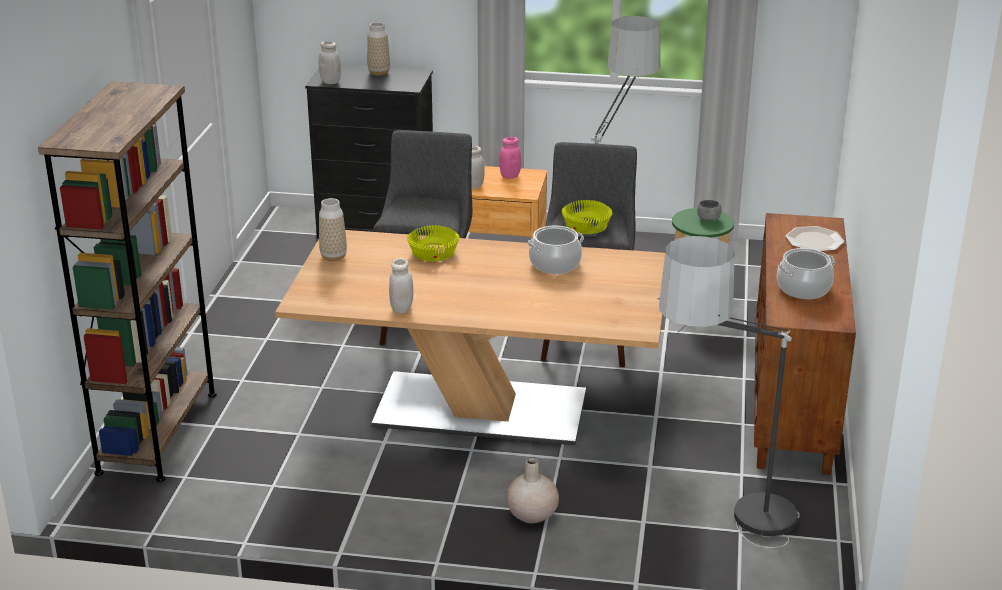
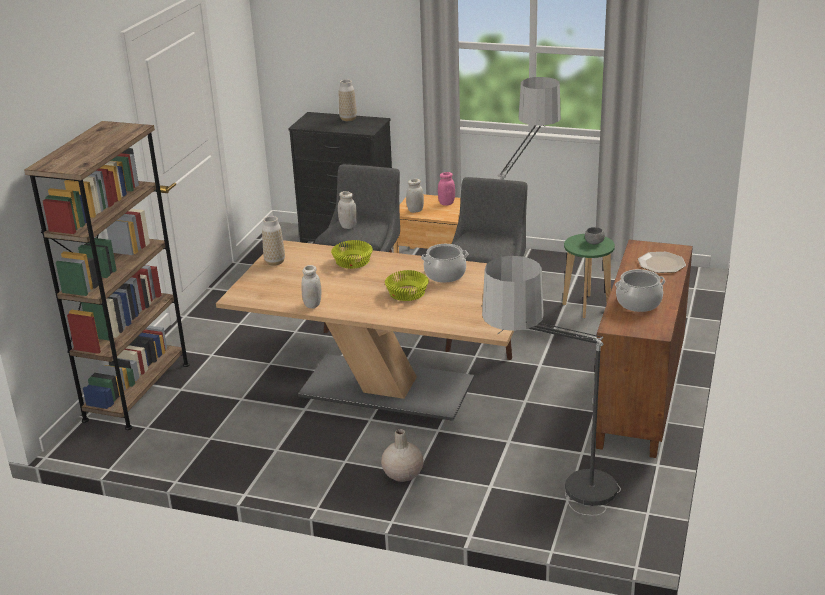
camera: 10 degrees right, 0 degrees up
white jar [318,41,341,84] -> white jar moved to [338,191,357,229]
yellow bowl [562,200,612,234] -> yellow bowl moved to [385,270,429,301]

